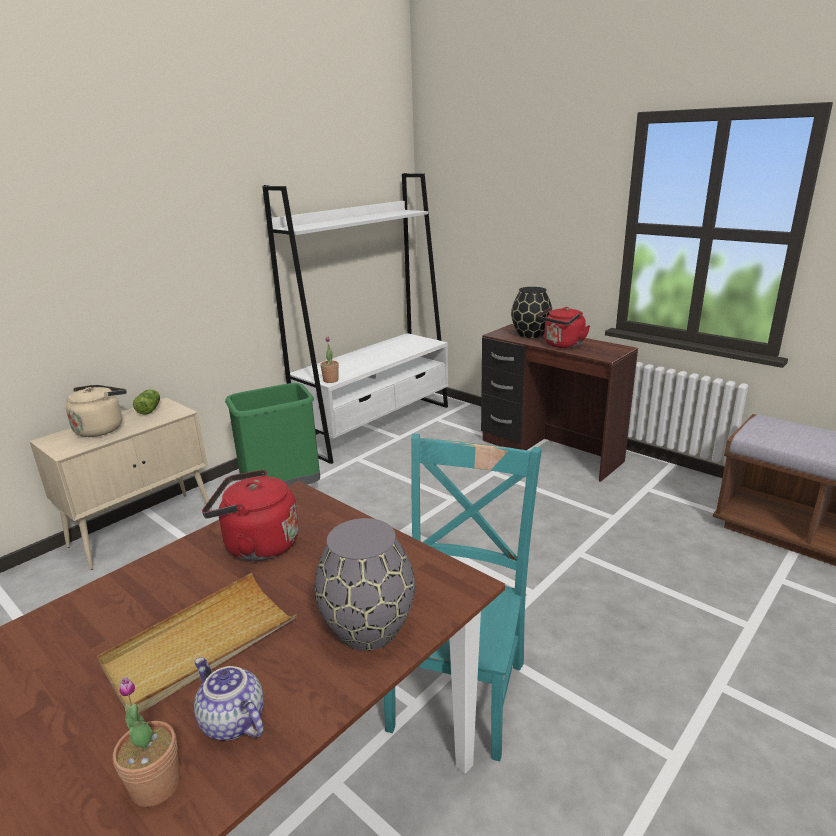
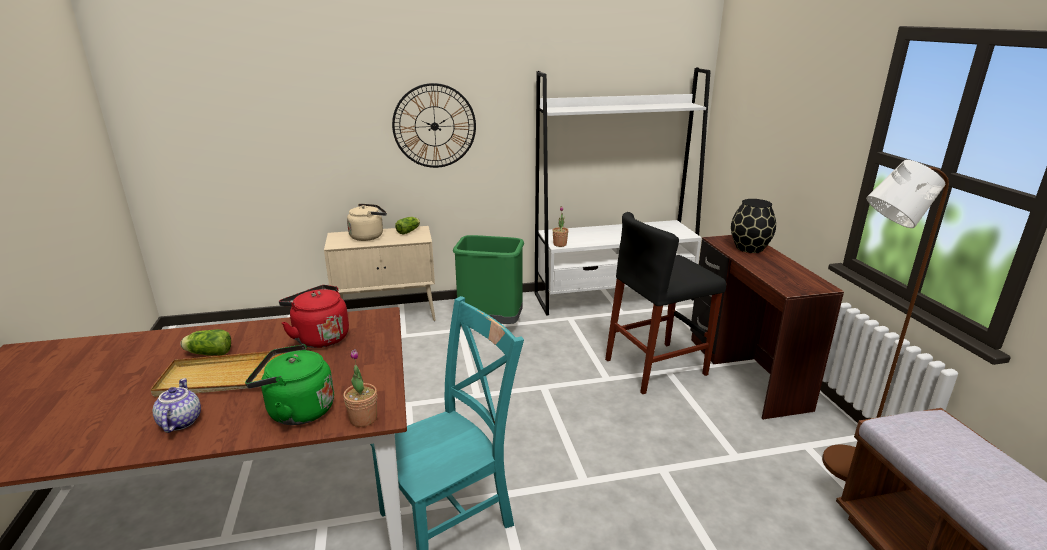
camera: 35 degrees right, 0 degrees up
potted plant [113,677,180,807] -> potted plant moved to [343,349,377,427]
grey vase [314,518,415,651] -> green kettle [245,344,334,425]
red kettle [538,307,590,348] -> none
none -> lettuce [180,329,231,356]
none -> wall clock [392,83,476,168]
none -> black stool [605,212,726,394]
none -> brown floor lamp [822,160,949,481]

